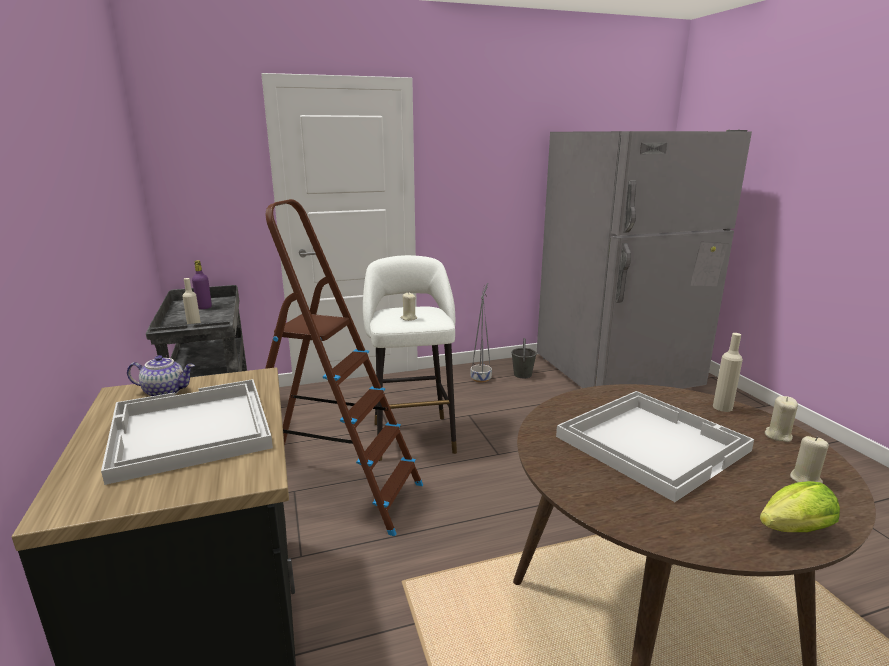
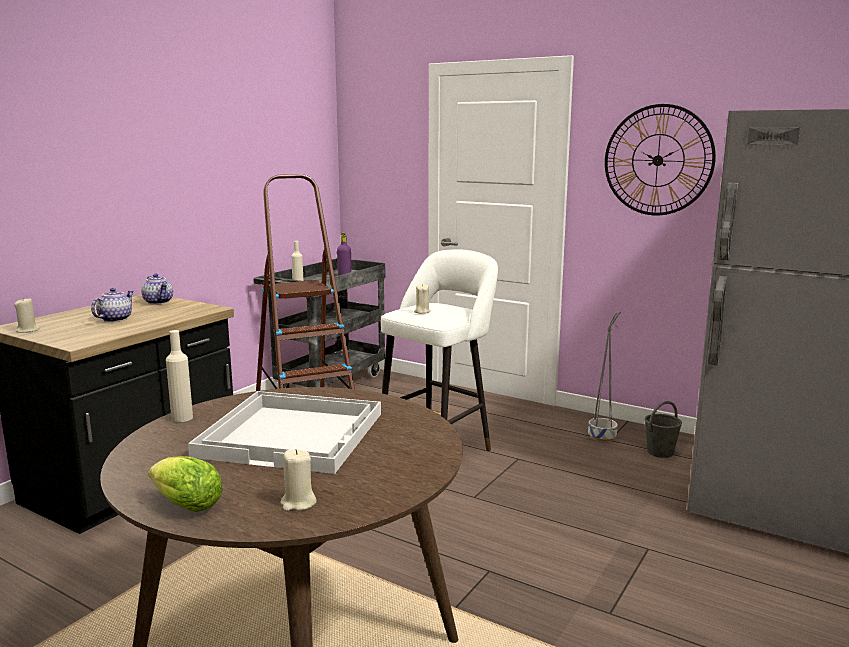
camera: 50 degrees right, 5 degrees down
white tray [101,379,273,485] -> teapot [91,288,134,322]
beige bottle [713,333,743,412] -> beige bottle moved to [166,330,193,422]
beige candle [765,396,798,442] -> beige candle moved to [14,297,39,333]
none -> wall clock [605,104,716,215]

